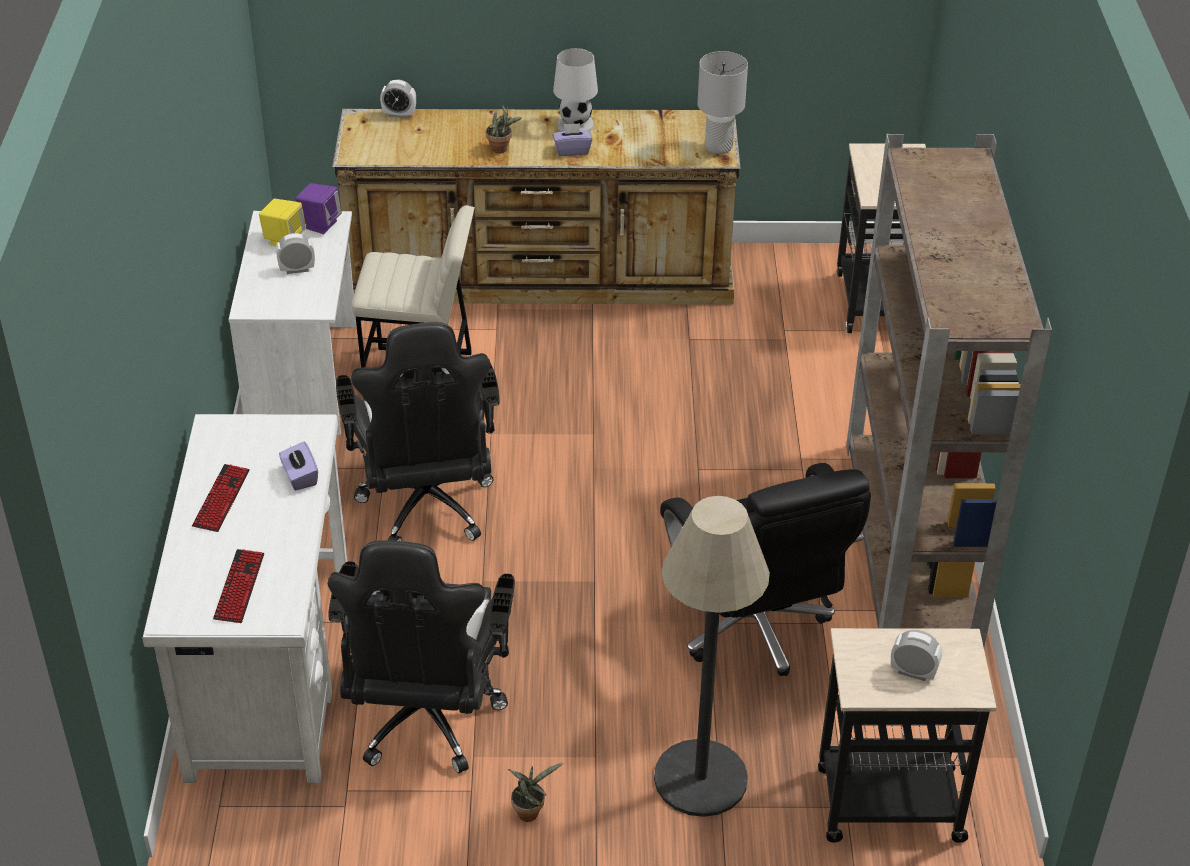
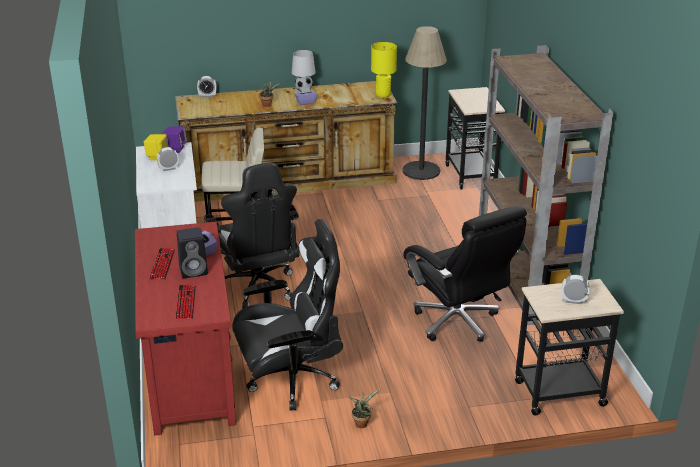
camera: 10 degrees left, 10 degrees down
white desk [143,414,348,783] -> red desk [135,222,236,435]
black office chair [328,540,515,773] -> black office chair turned 105 degrees counterclockwise [232,219,343,411]
floor lamp [654,496,770,817] -> floor lamp moved to [403,26,447,180]
grey table lamp [698,51,748,154] -> yellow table lamp [371,42,397,98]
none -> black speaker [177,227,208,278]

